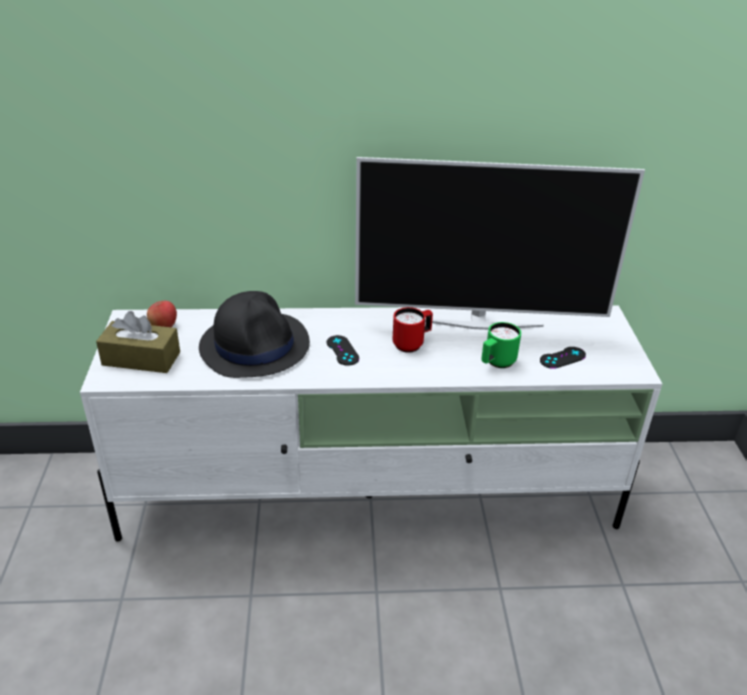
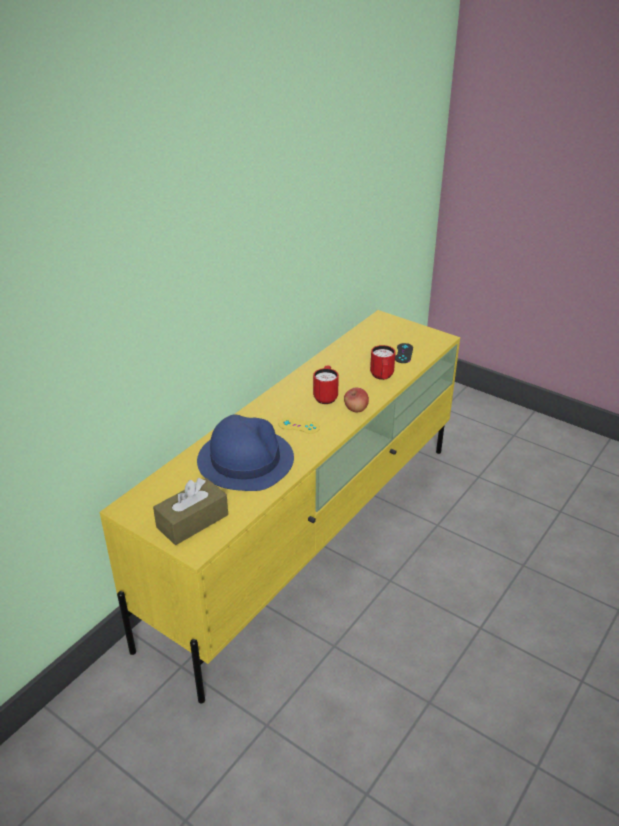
camera: 50 degrees left, 0 degrees up
white tv stand [80,305,662,542] -> yellow tv stand [100,310,460,704]
apple [147,301,177,327] -> apple moved to [344,388,369,413]
black hat [199,291,310,378] -> blue hat [197,414,294,491]
black game controller [327,335,359,366] -> yellow game controller [278,418,320,434]
television [355,157,645,330] -> none
green mug [481,322,521,368] -> red mug [370,345,396,380]

